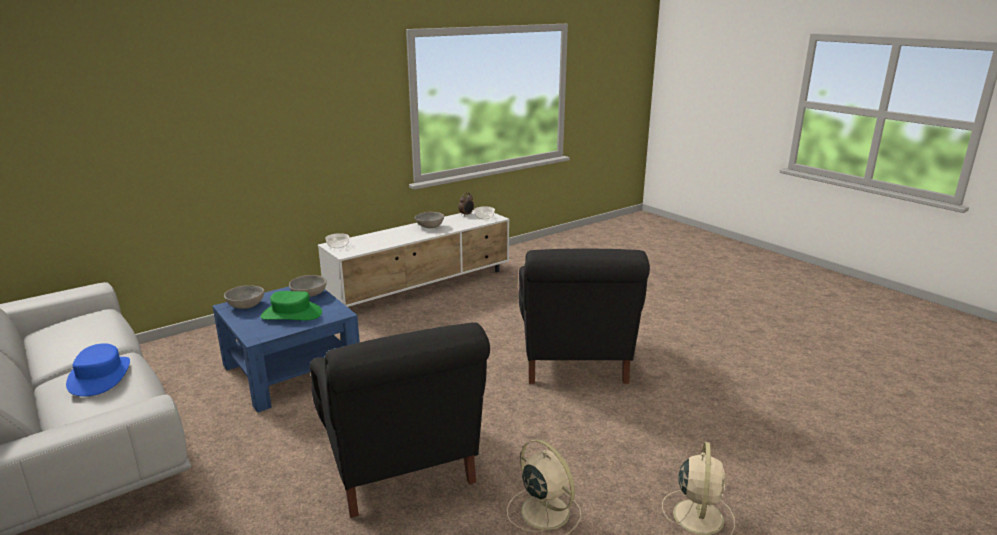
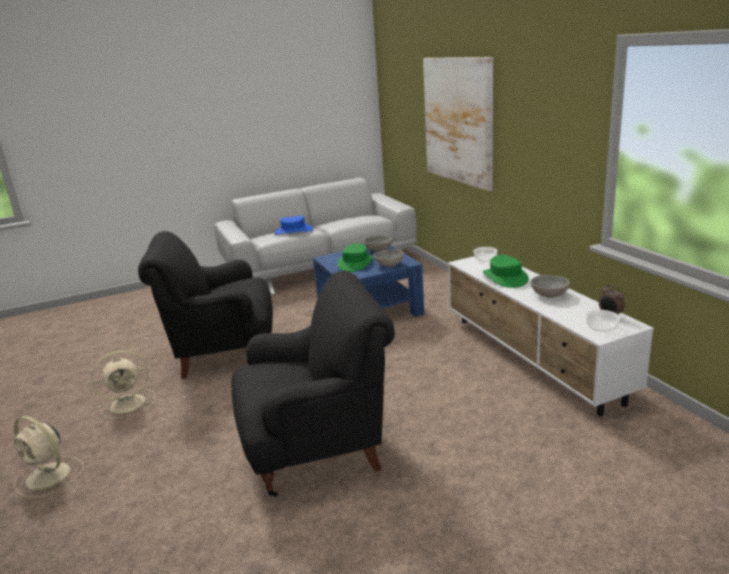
camera: 105 degrees right, 0 degrees up
black armchair [518,249,650,384] -> black armchair turned 150 degrees clockwise [231,271,395,496]
none -> picture [423,57,493,191]
none -> green hat [483,255,529,288]

